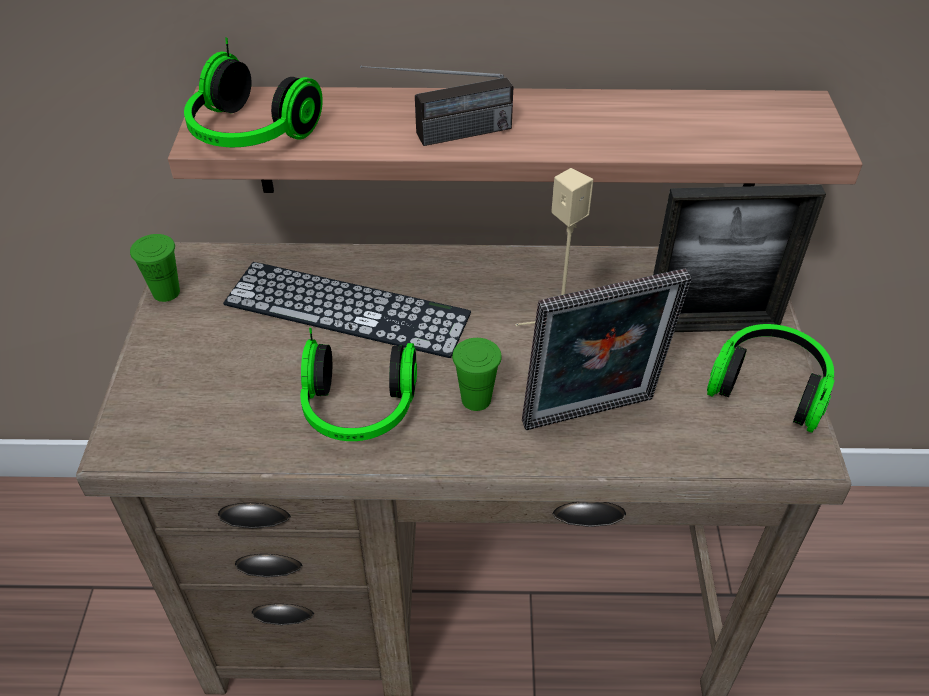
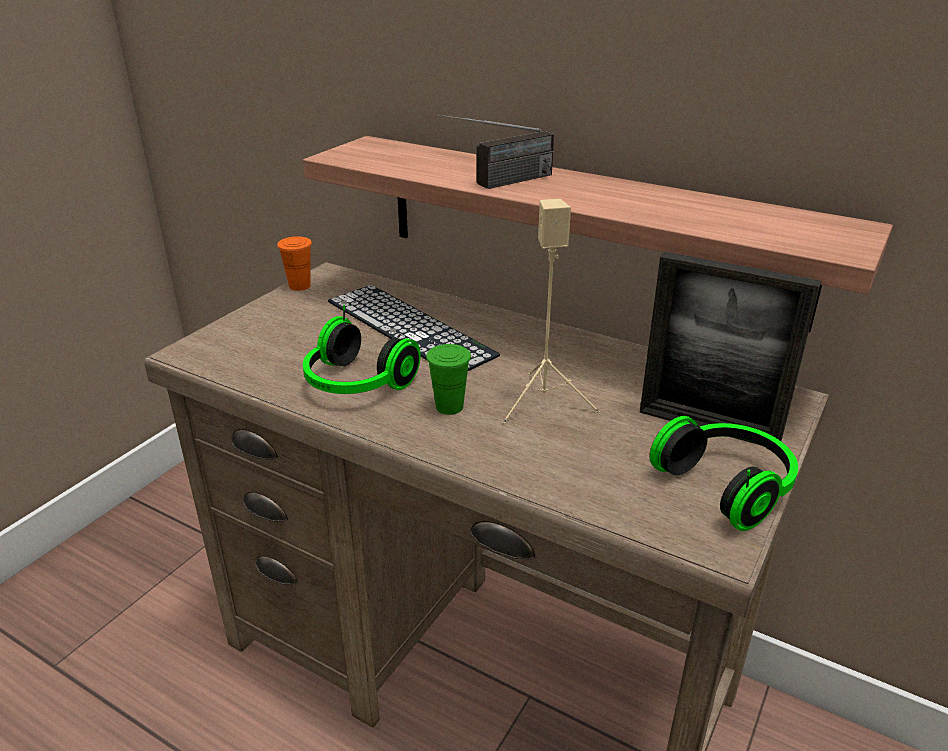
camera: 30 degrees right, 15 degrees down
green cup [130,234,180,302] -> orange cup [277,237,312,291]
headphones [184,37,323,147] -> none
radio [360,66,514,146] -> radio turned 45 degrees counterclockwise [438,114,554,189]
picture frame [522,269,691,430] -> none

